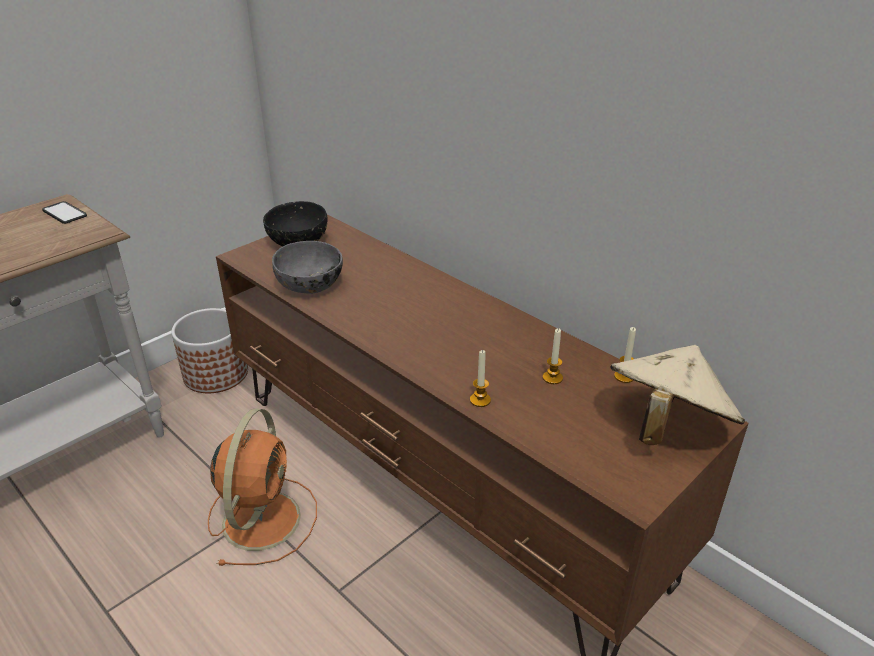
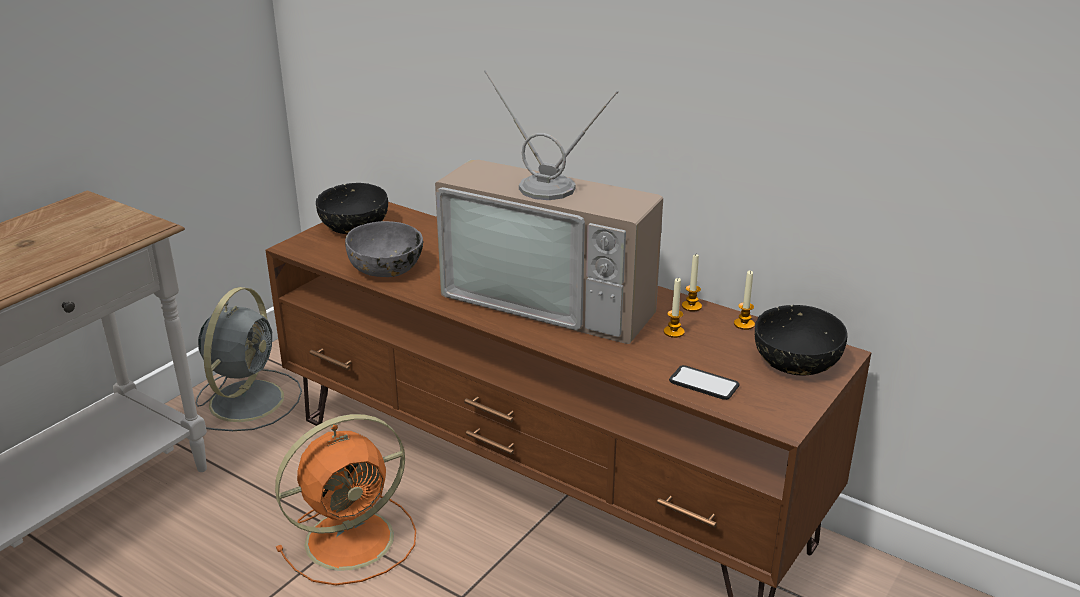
camera: 10 degrees left, 5 degrees down
phone [42,201,87,224] -> phone moved to [669,365,740,400]
planter [171,308,248,393] -> grey fan [195,287,302,431]
orange fan [208,408,317,566] -> orange fan turned 60 degrees clockwise [275,414,416,585]
candle [470,350,491,407] -> candle moved to [682,254,702,312]
beige hat [610,345,745,445] -> black bowl [755,305,848,376]
none -> television [435,70,663,344]

